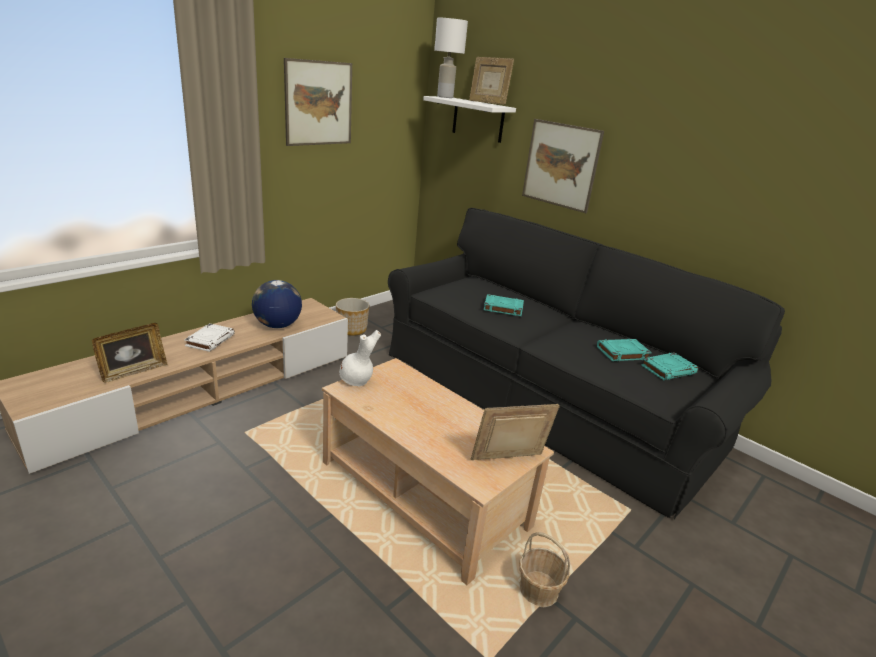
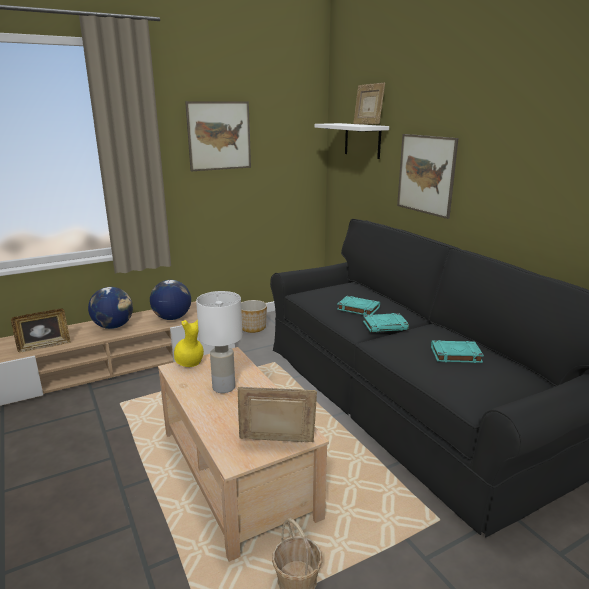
camera: 20 degrees right, 5 degrees down
white book [184,323,235,352] -> globe [88,287,133,329]
white vase [339,330,381,386] -> yellow vase [174,319,204,367]
white table lamp [434,18,468,98] -> white table lamp moved to [196,291,242,393]
turquoise book [641,352,698,380] -> turquoise book moved to [363,313,409,333]

